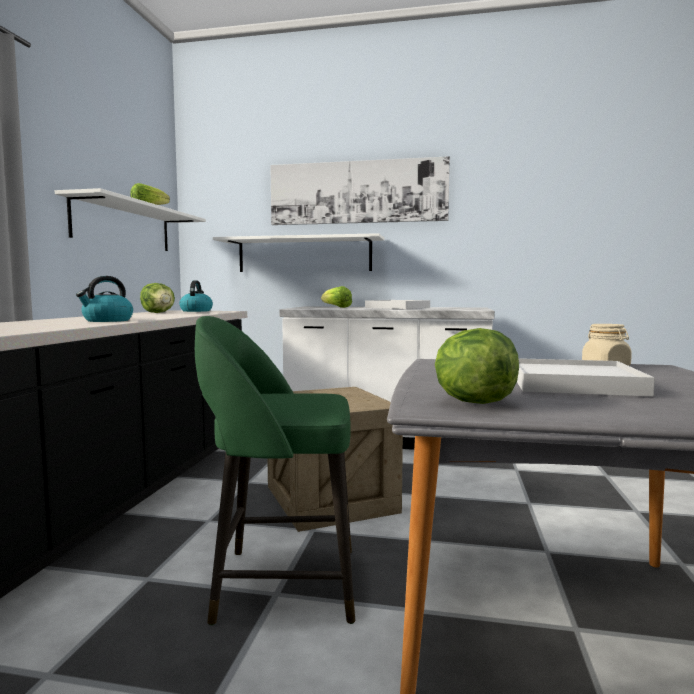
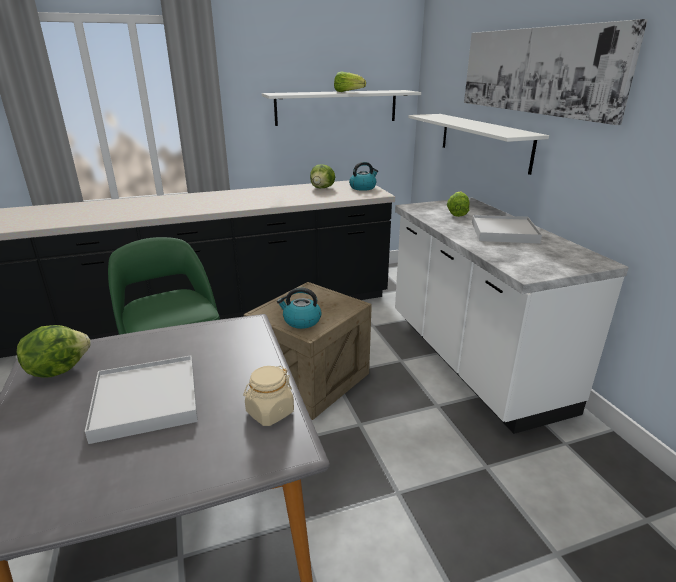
camera: 60 degrees right, 20 degrees up
kettle [76,276,133,322] -> kettle moved to [277,288,321,329]

